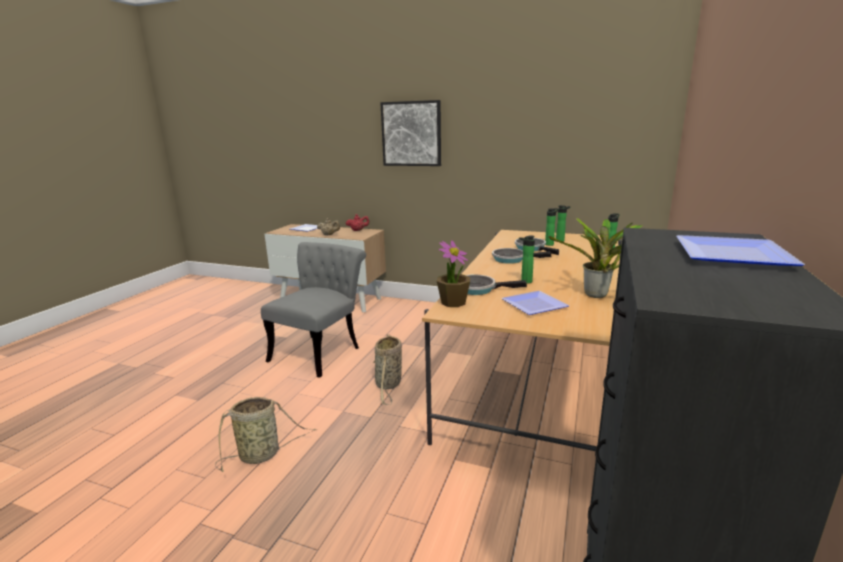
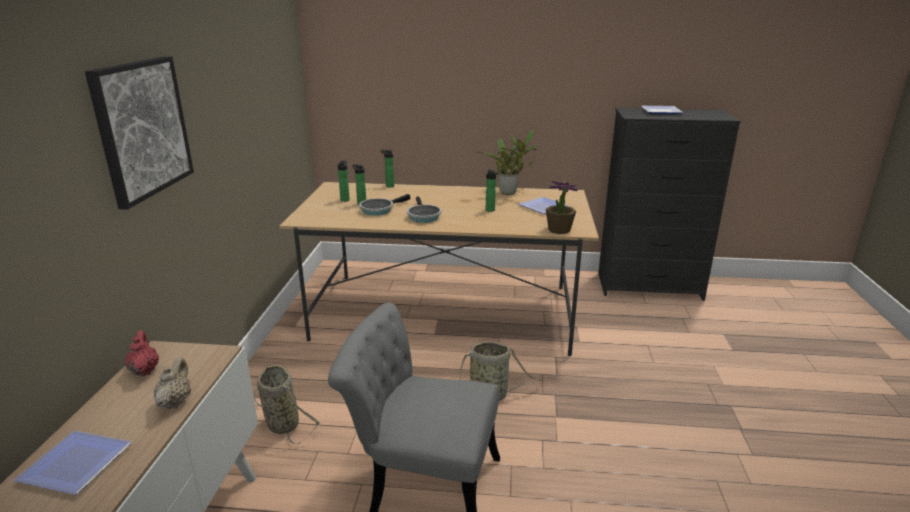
camera: 105 degrees left, 5 degrees up
basket [215,397,317,472] -> basket moved to [254,365,320,444]
frying pan [466,274,527,295] -> none

